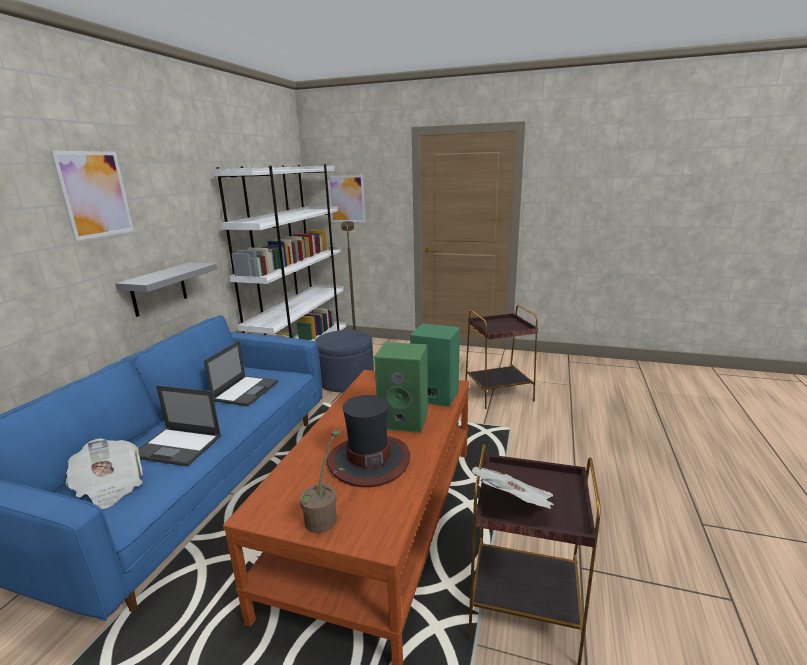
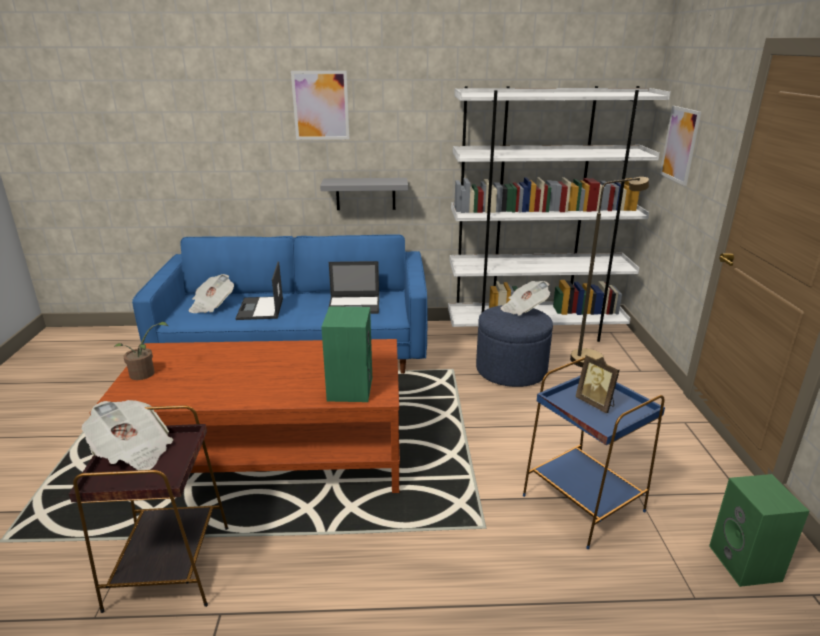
camera: 70 degrees right, 5 degrees up
hat [327,395,410,487] -> none
green speaker [374,342,428,433] -> green speaker moved to [709,474,809,587]
brown side table [465,305,538,409] -> blue side table [523,357,665,549]
none -> newspaper [501,281,550,316]
none -> picture frame [575,355,619,413]

